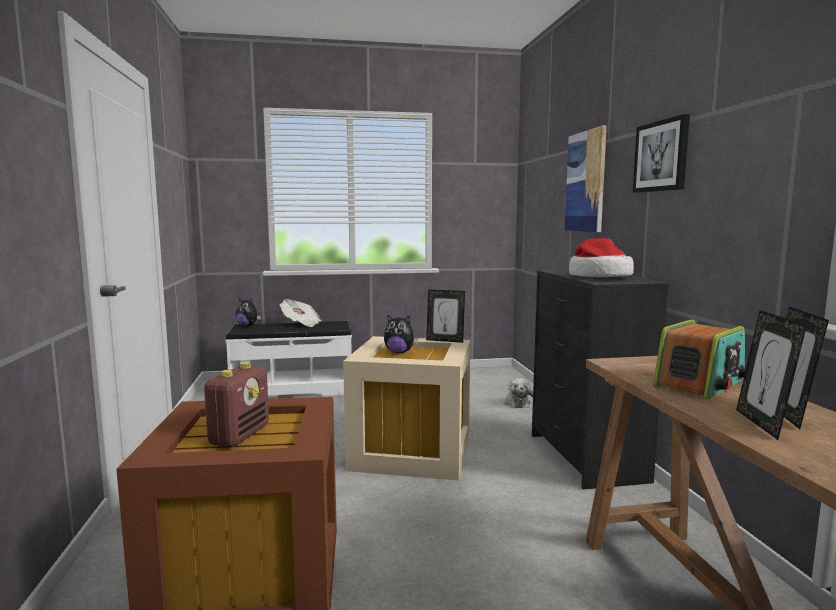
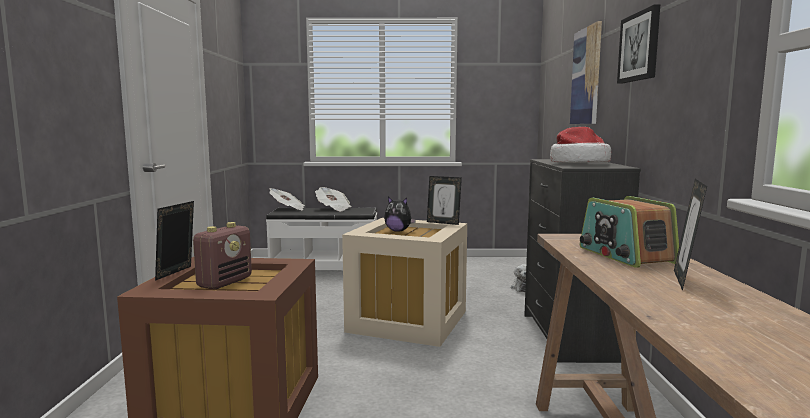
camera: 10 degrees right, 0 degrees up
plush toy [236,298,261,326] -> newspaper [269,188,305,210]
radio [653,320,746,400] -> radio turned 105 degrees clockwise [580,196,679,268]
picture frame [736,310,807,440] -> picture frame moved to [155,201,194,281]

